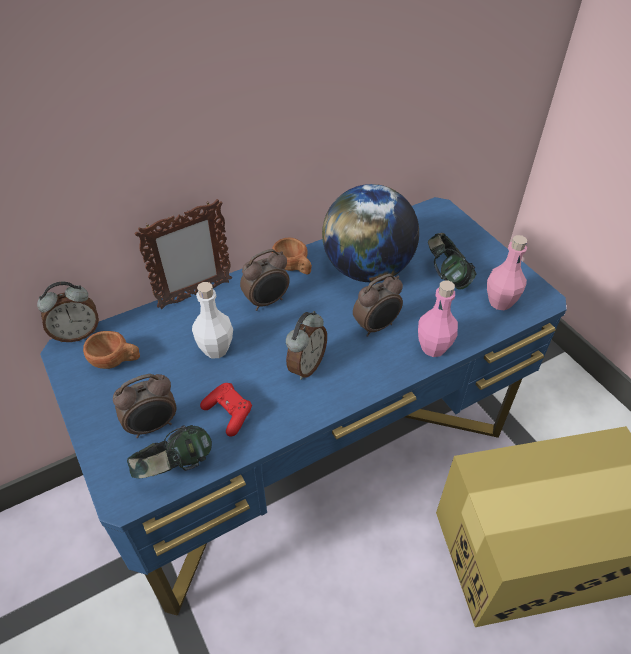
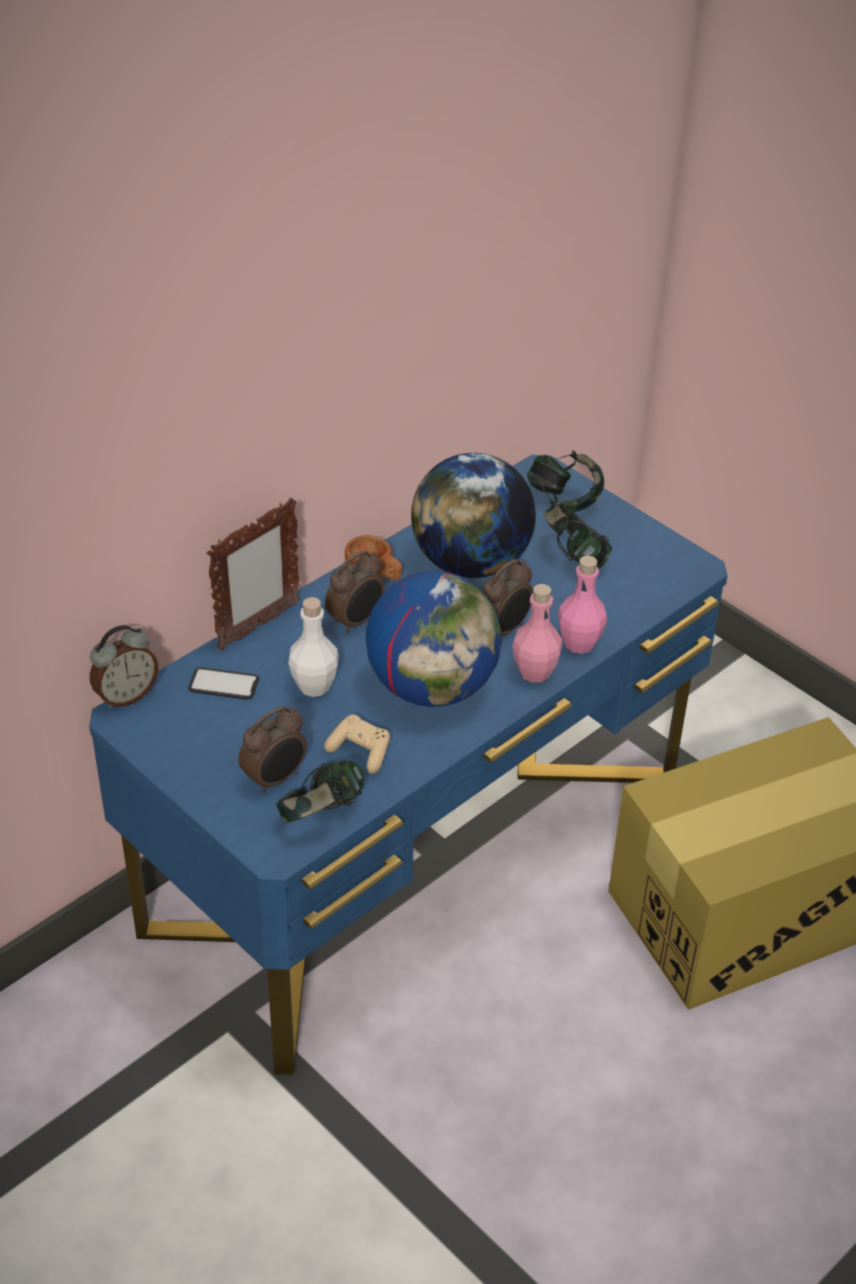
camera: 15 degrees left, 5 degrees down
brown cup [83,331,140,369] -> none
red game controller [200,383,252,437] -> beige game controller [324,715,390,774]
alarm clock [286,311,327,380] -> globe [366,571,502,707]
pink bottle [487,235,528,310] -> pink bottle moved to [512,584,563,683]
none -> phone [188,667,259,699]
none -> headphones [527,450,604,512]

